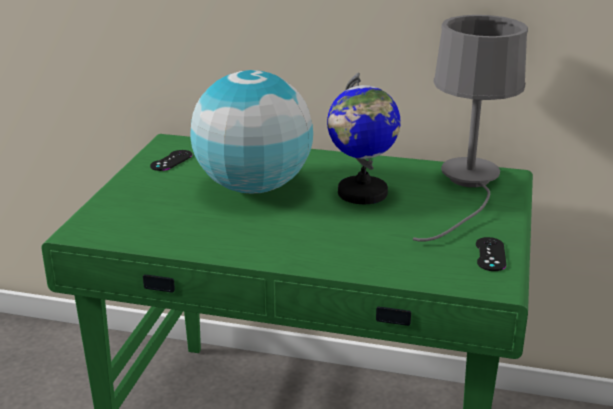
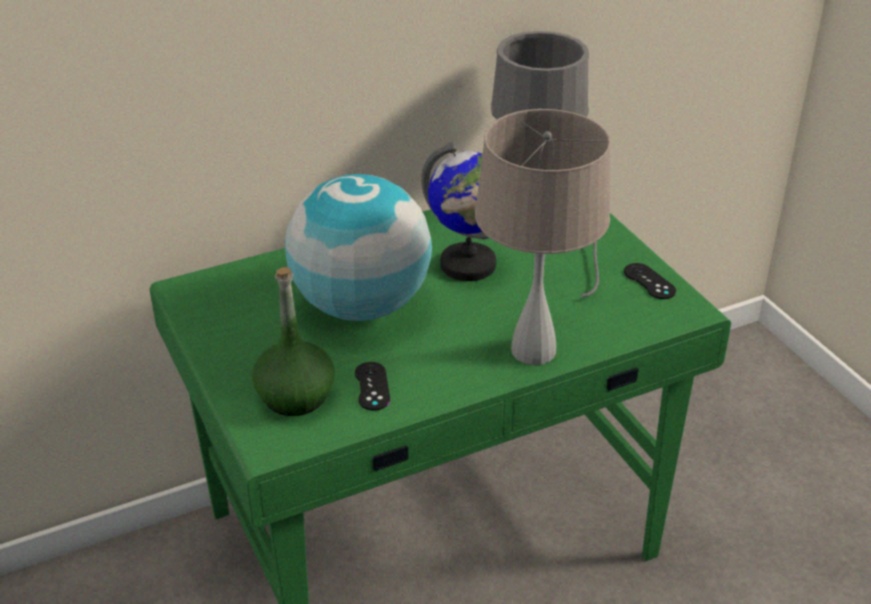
camera: 40 degrees left, 10 degrees up
black game controller [150,150,192,171] -> black game controller moved to [355,362,390,411]
none -> green bottle [252,267,335,416]
none -> beige table lamp [475,109,611,365]

